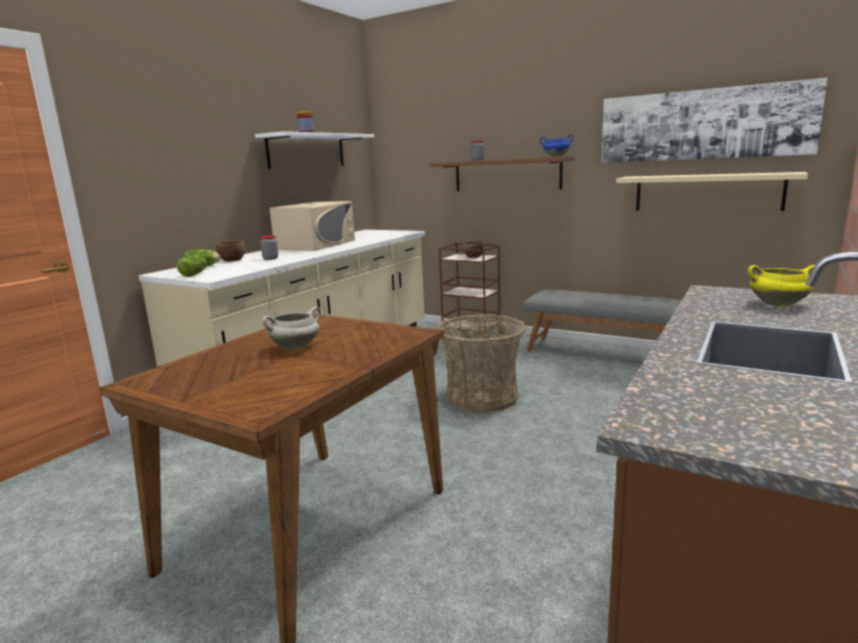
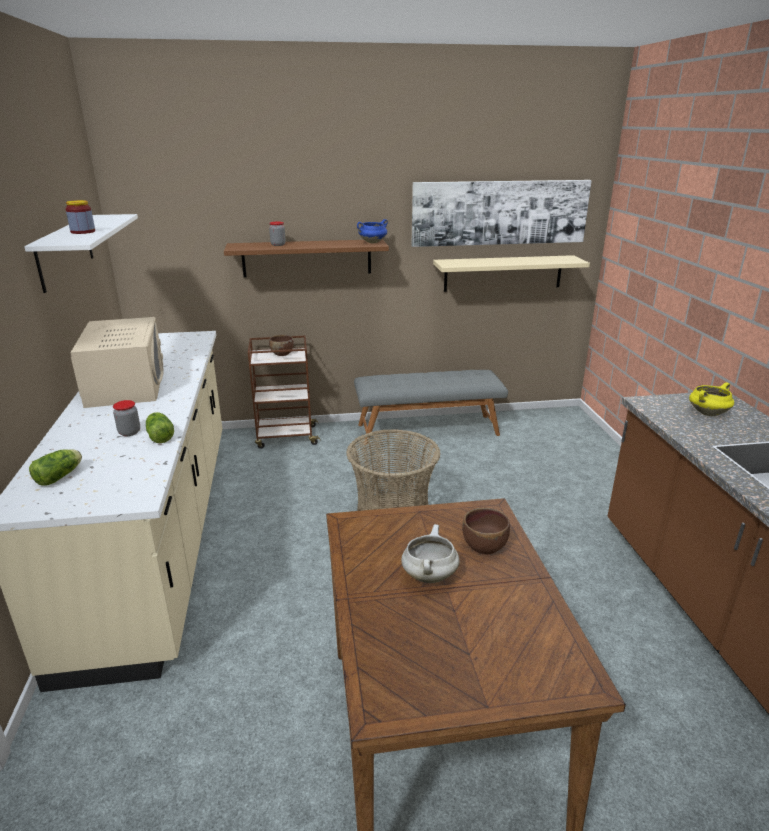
camera: 40 degrees left, 10 degrees up
lettuce [177,255,207,277] -> lettuce moved to [146,412,174,443]
brown bowl [216,240,245,262] -> brown bowl moved to [462,508,510,555]

